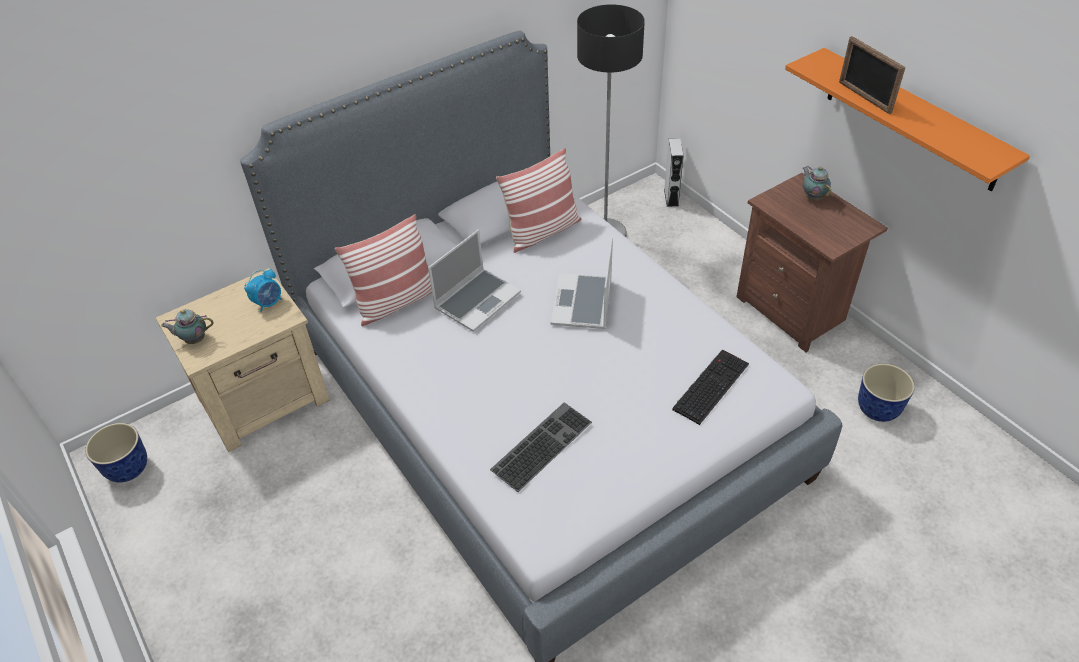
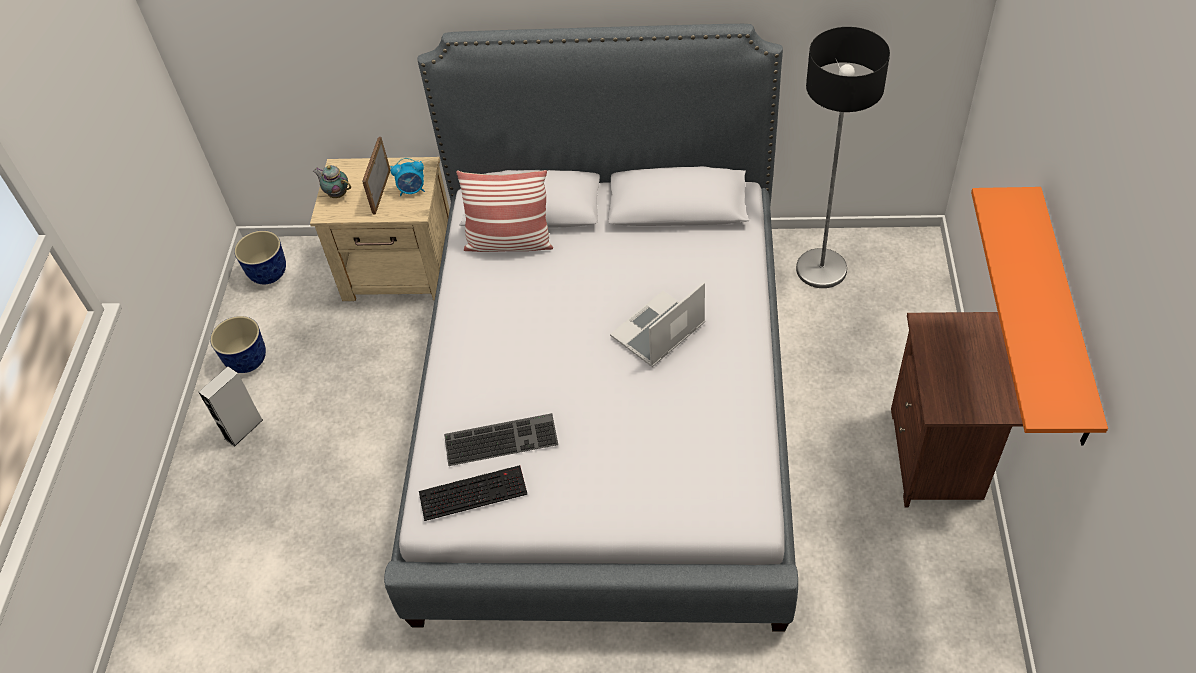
camera: 40 degrees right, 5 degrees up
laptop [428,229,521,332] -> none
pillow [496,148,581,253] -> none
grey speaker [664,138,684,207] -> grey speaker moved to [199,366,263,447]
keyboard [672,349,749,425] -> keyboard moved to [419,465,527,521]
teapot [803,166,832,201] -> none
picture frame [839,36,905,114] -> picture frame moved to [362,137,390,215]
planter [858,364,915,422] -> planter moved to [210,316,266,373]

